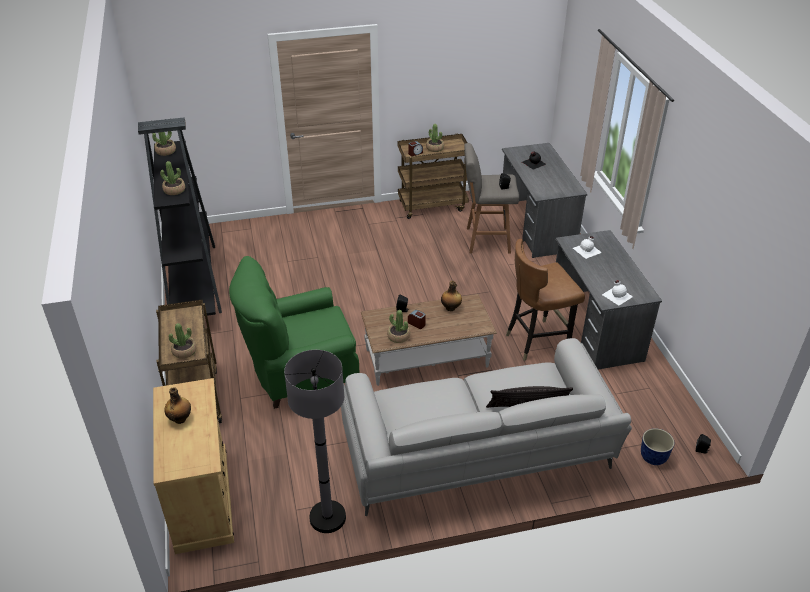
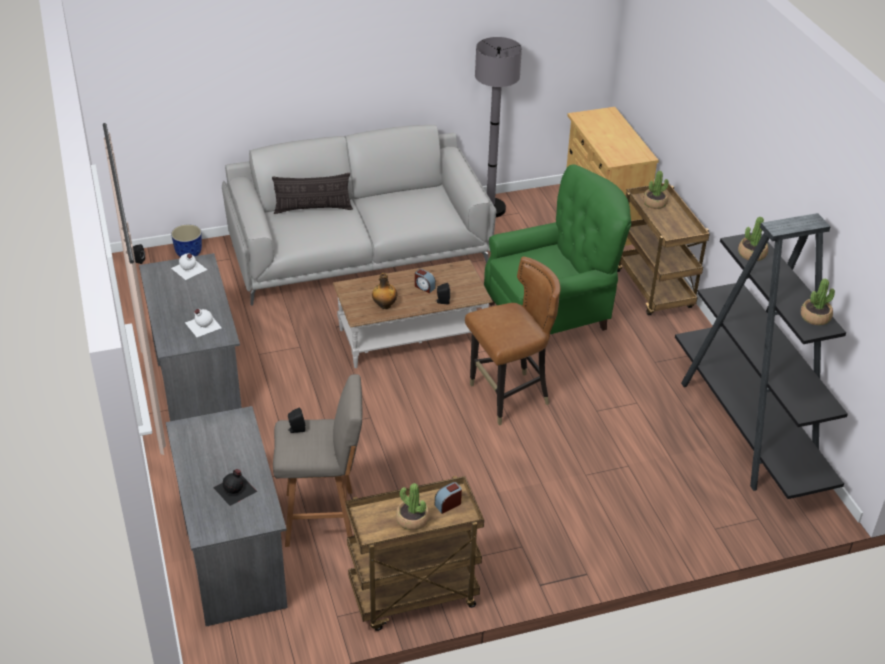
camera: 175 degrees right, 0 degrees up
bottle [165,387,191,424] -> none
potted plant [387,310,410,343] -> none
brown chair [506,239,585,361] -> brown chair moved to [465,256,560,426]

